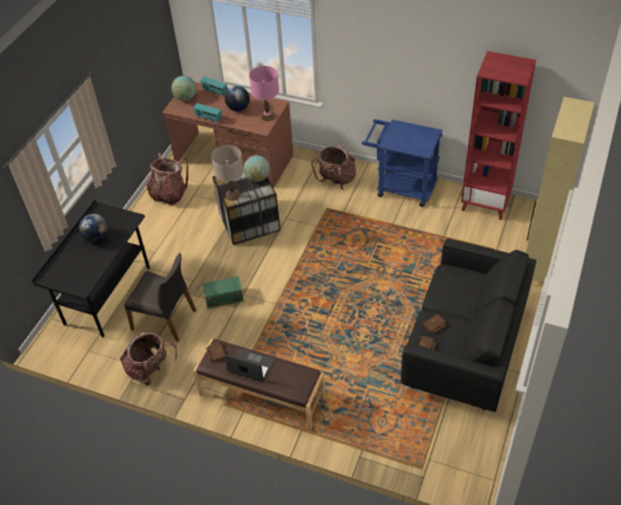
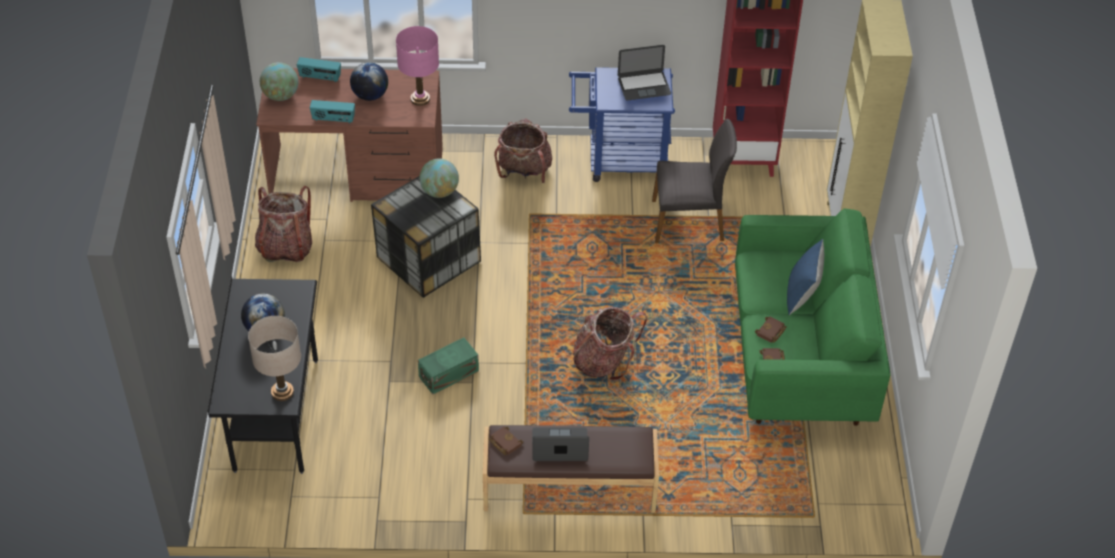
camera: 25 degrees left, 0 degrees up
backpack [119,332,177,386] -> backpack moved to [573,307,647,380]
grey chair [124,253,196,342] -> grey chair moved to [652,119,737,243]
beige table lamp [211,145,243,200] -> beige table lamp moved to [248,316,301,401]
black sofa [401,239,536,412] -> green sofa [735,209,891,426]
none -> laptop [618,45,671,100]
none -> blue pillow [787,239,824,315]

